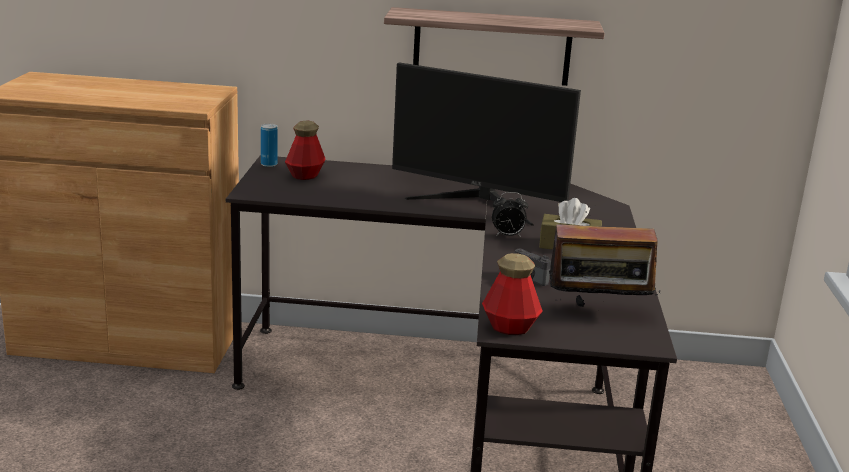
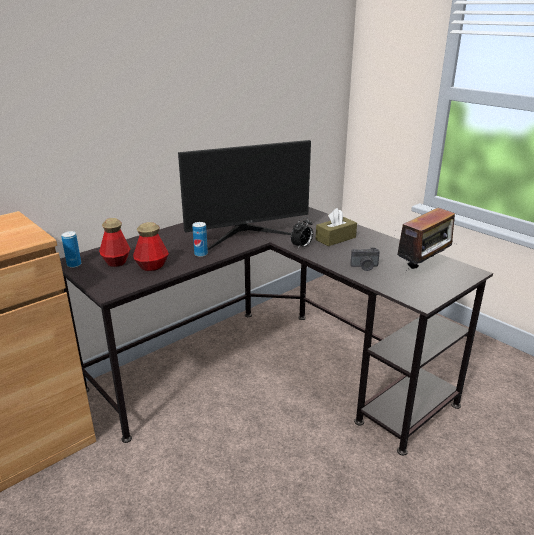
camera: 45 degrees left, 5 degrees up
shelf [384,7,605,86] -> none
bottle [482,253,543,335] -> bottle moved to [133,222,169,271]
none -> can [192,222,208,257]

